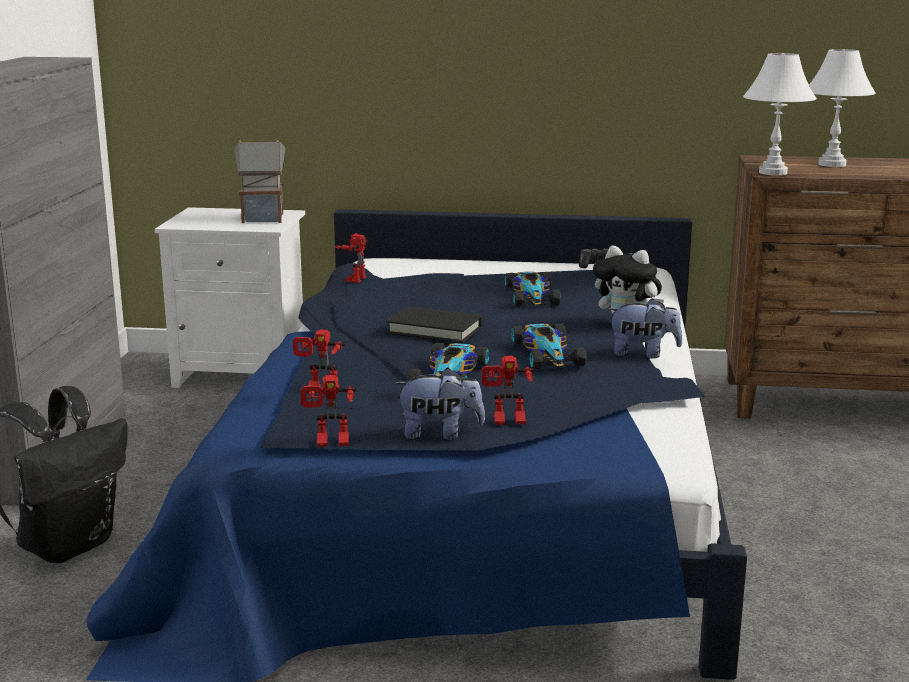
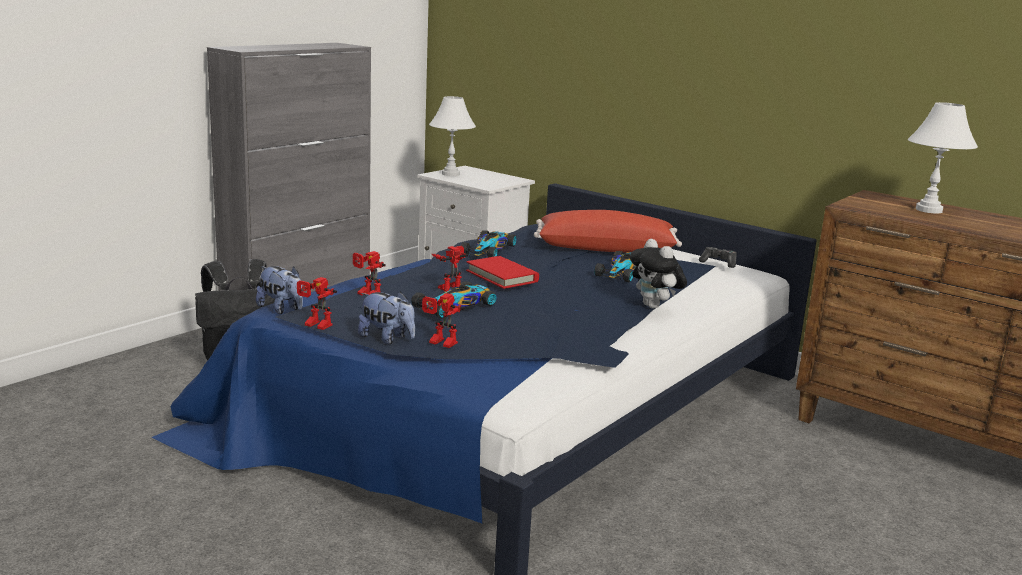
camera: 30 degrees right, 0 degrees up
toy house [234,140,285,223] -> none
toy robot [334,233,368,283] -> toy robot moved to [432,246,468,292]
black book [386,306,484,343] -> red book [466,256,539,289]
toy car [511,324,587,369] -> toy car moved to [461,230,517,258]
plush toy [608,298,682,359] -> plush toy moved to [256,266,303,314]
white table lamp [743,53,817,175] -> white table lamp moved to [429,96,476,176]
none -> red pillow [534,210,682,253]

